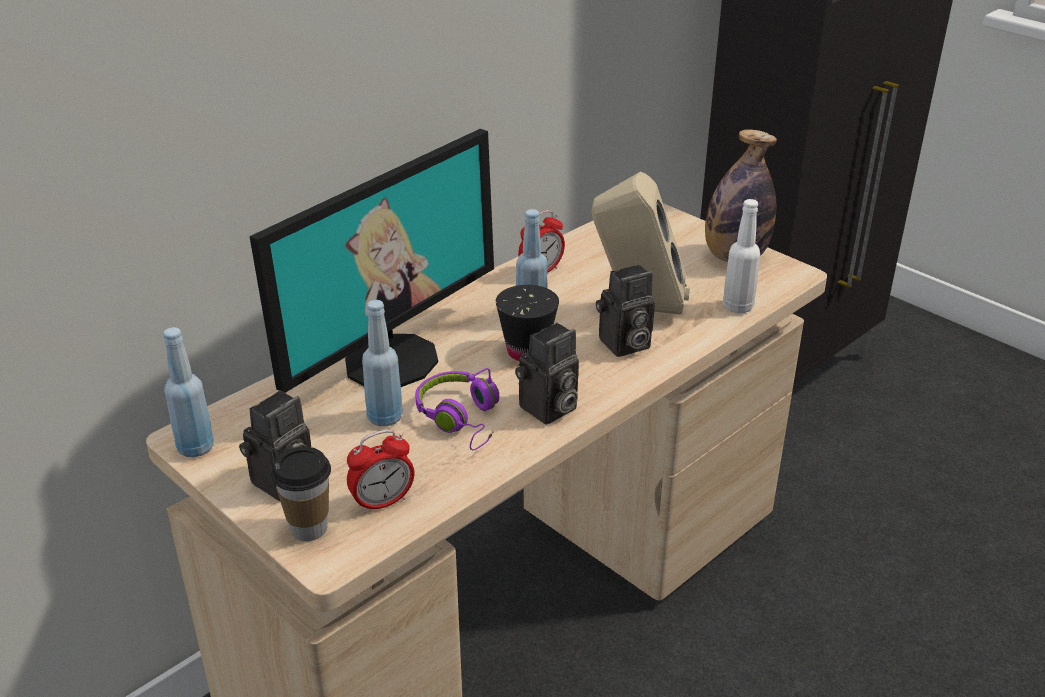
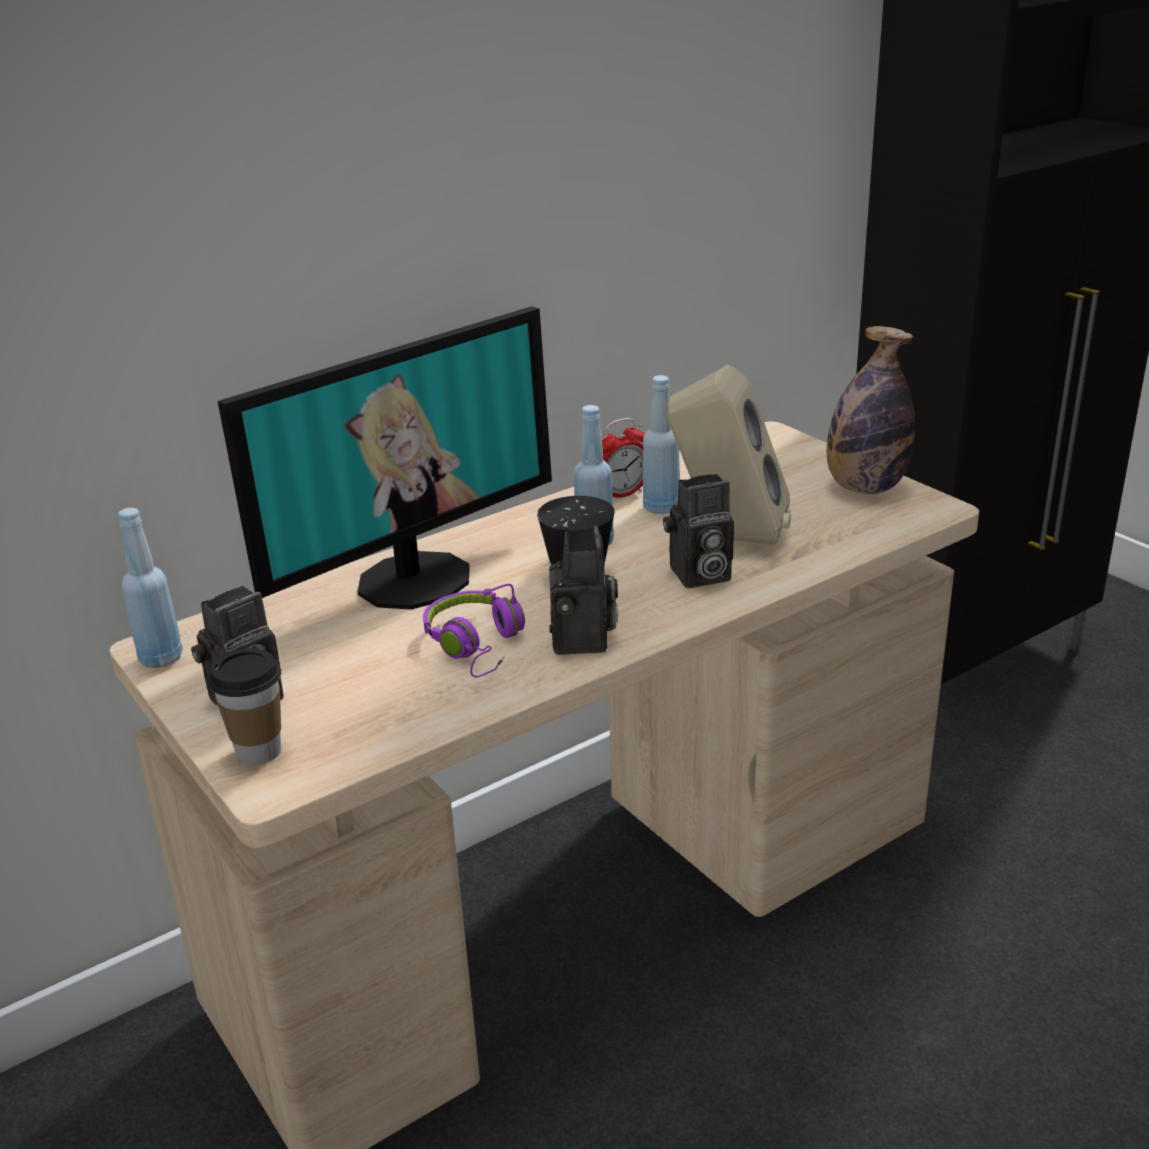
camera: 10 degrees right, 5 degrees down
alarm clock [347,430,414,513] -> none
blue bottle [362,300,403,426] -> blue bottle moved to [643,375,680,514]
camera [515,322,579,425] -> camera turned 60 degrees counterclockwise [549,526,618,655]
white bottle [723,199,760,313] -> none

